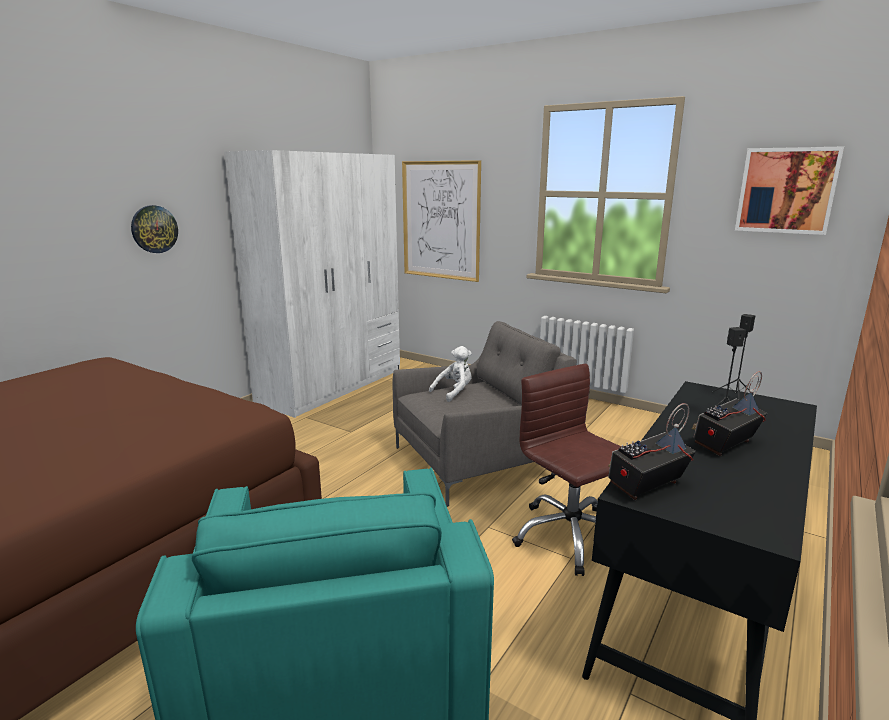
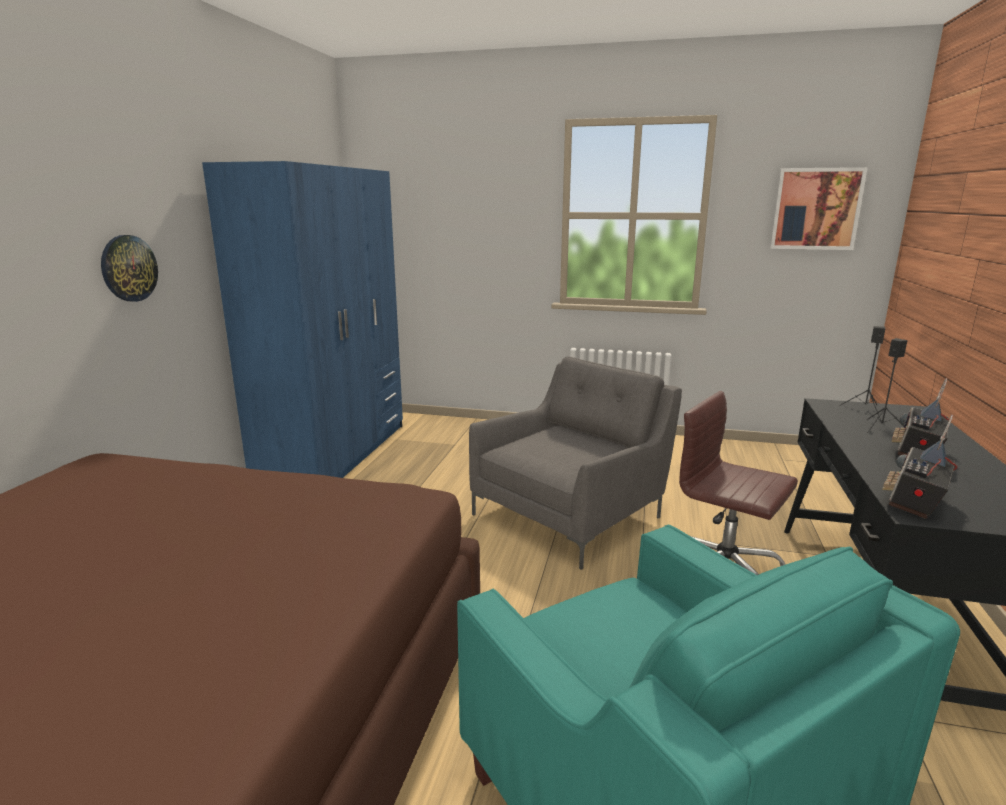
camera: 20 degrees left, 0 degrees up
white wardrobe [224,150,400,418] -> blue wardrobe [202,161,403,478]
picture [402,160,481,282] -> none
white plush toy [429,346,472,402] -> none

